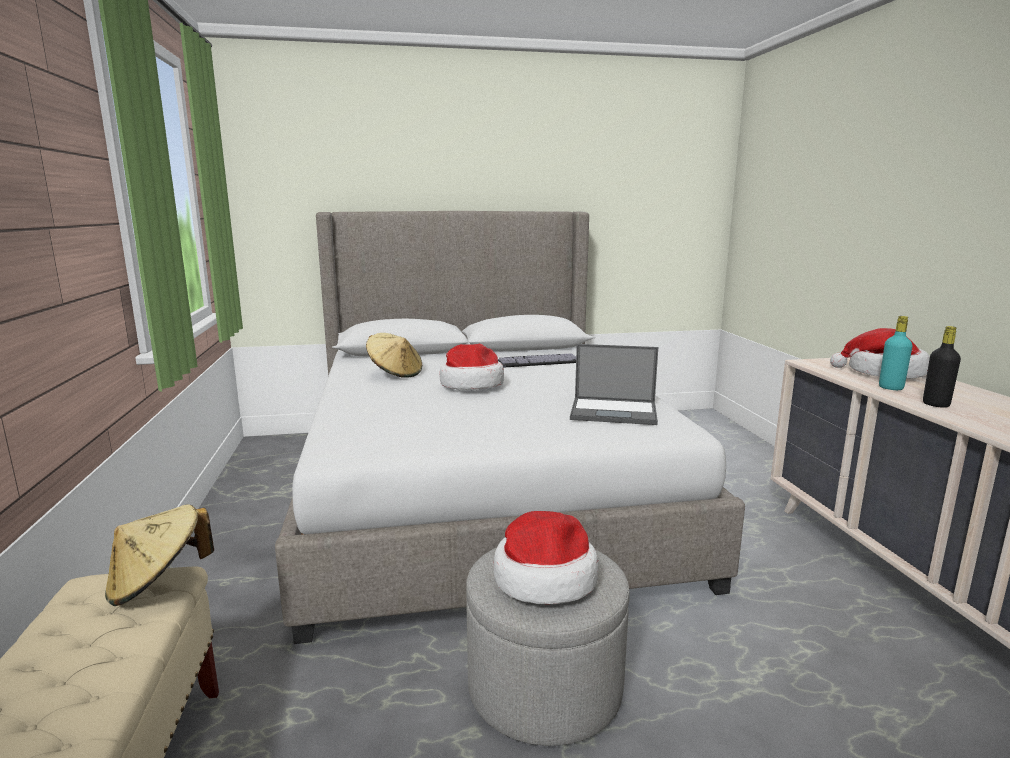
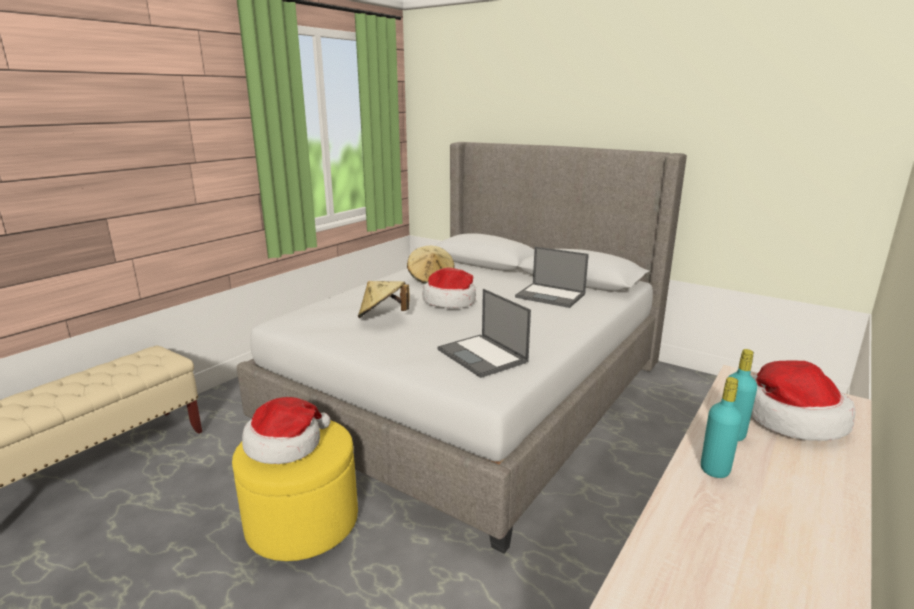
camera: 45 degrees right, 5 degrees up
beige hat [105,504,214,606] -> beige hat moved to [358,281,410,318]
grey ottoman [466,548,630,746] -> yellow ottoman [232,421,358,561]
keyboard [498,353,576,367] -> laptop [515,246,589,308]
black bottle [923,326,961,408] -> turquoise bottle [701,377,743,478]

